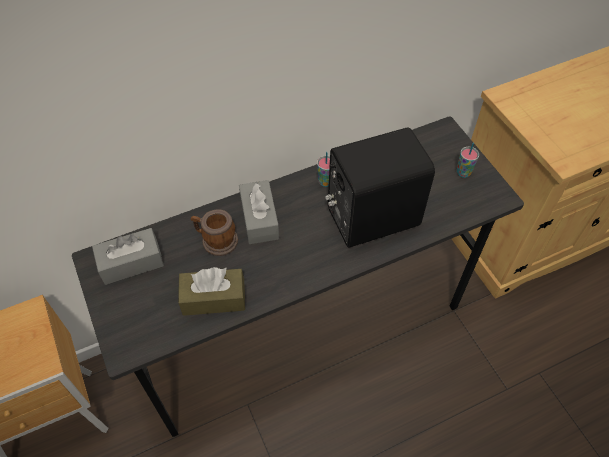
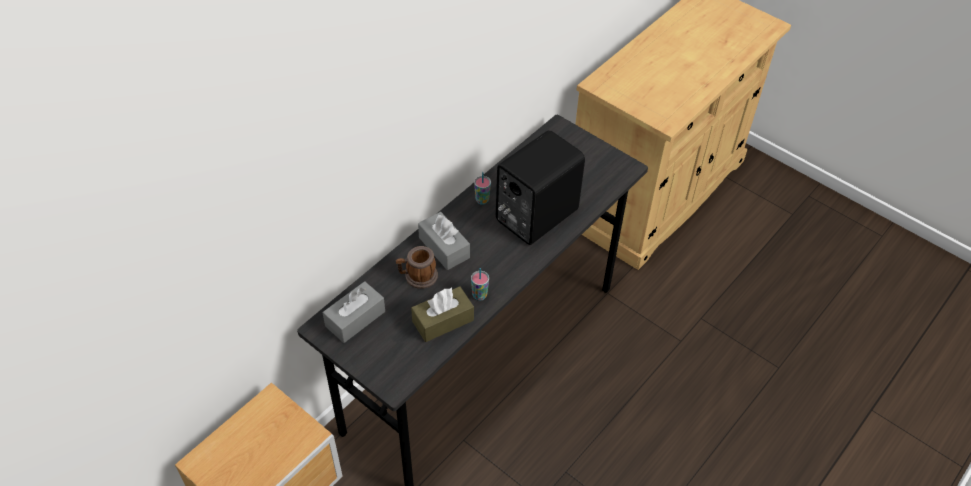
camera: 25 degrees left, 5 degrees down
cup [457,143,479,178] -> cup moved to [471,268,489,301]

